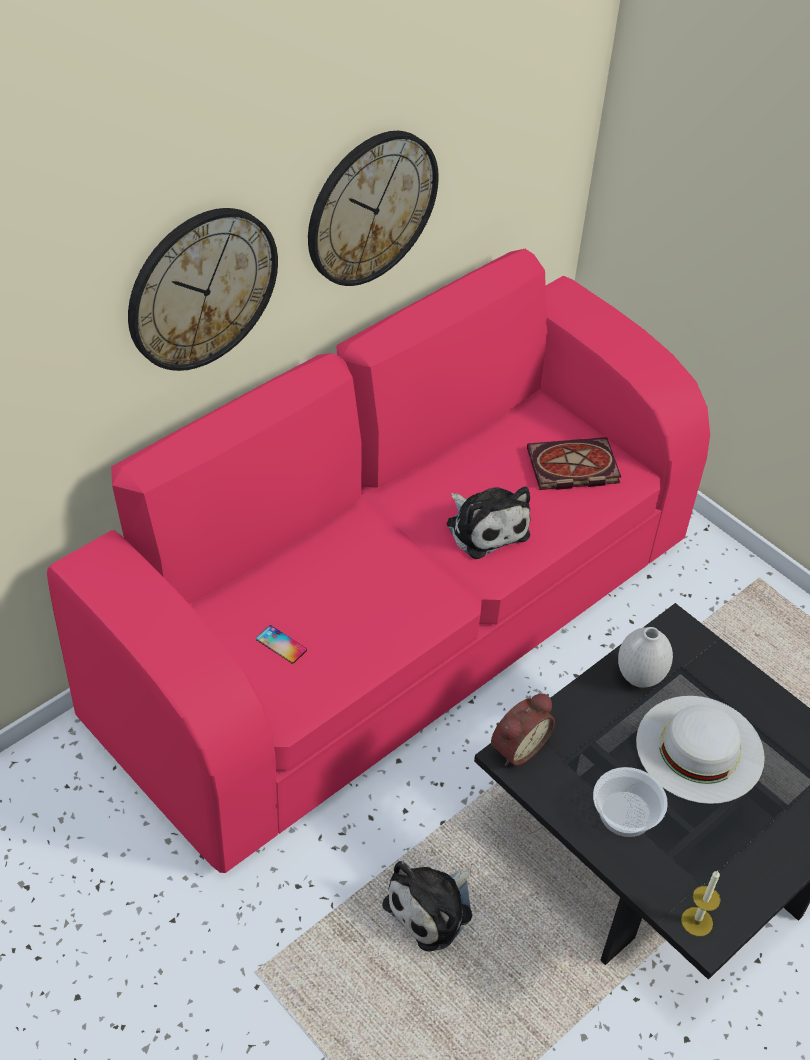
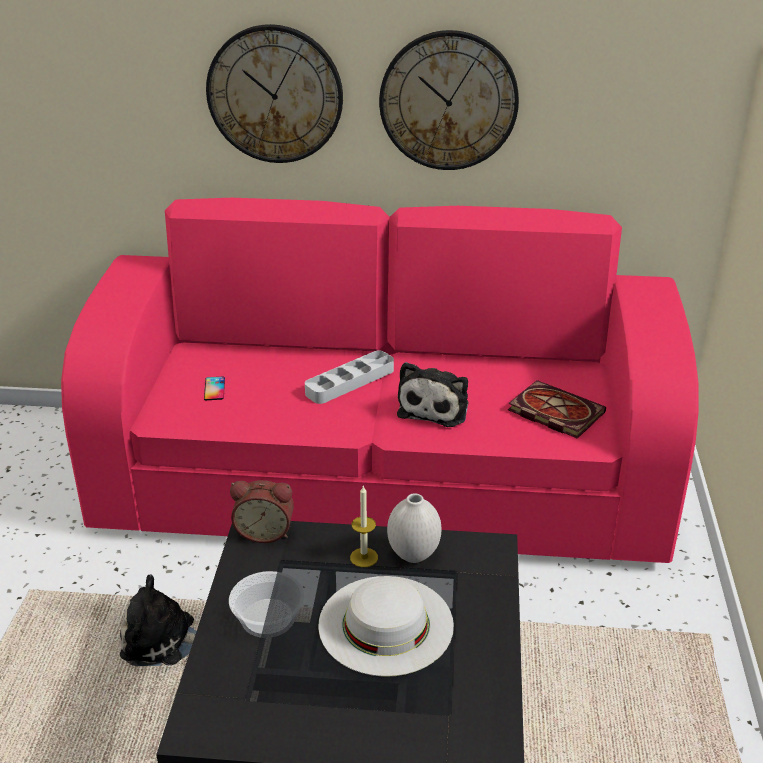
camera: 50 degrees right, 15 degrees down
candle [681,870,721,936] -> candle moved to [350,486,378,567]
none -> grey tray [305,351,394,404]

